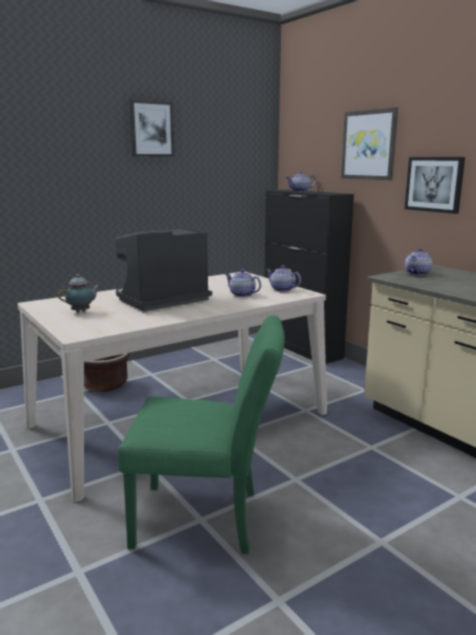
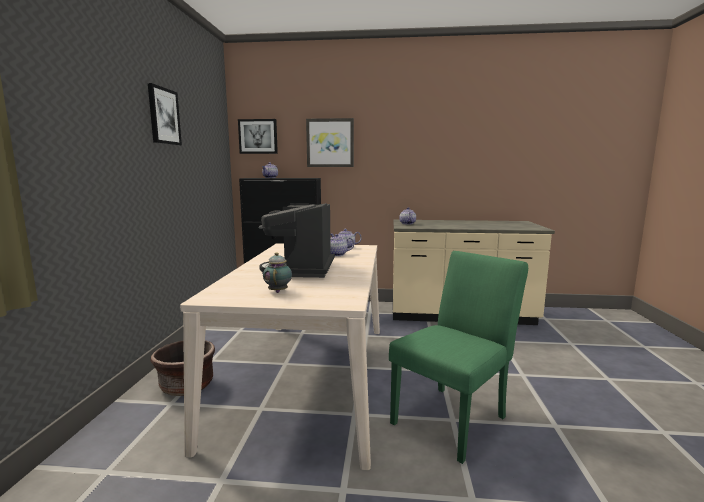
camera: 50 degrees left, 5 degrees down
picture [405,157,465,214] -> picture moved to [238,119,278,154]

